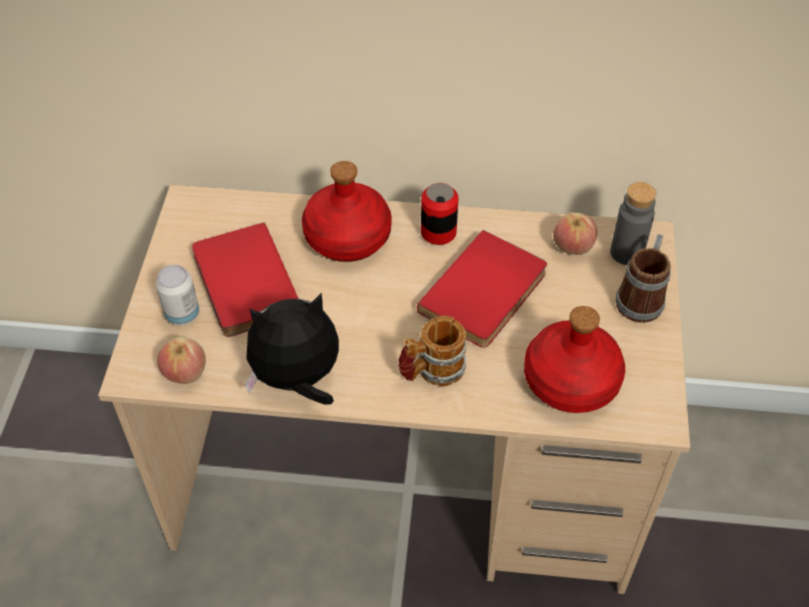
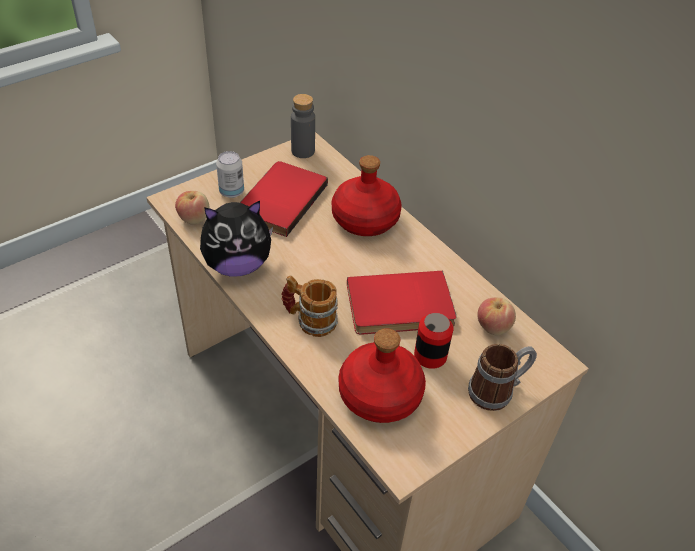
camera: 45 degrees right, 5 degrees down
plush toy [245,293,339,405] -> plush toy turned 135 degrees clockwise [200,201,273,277]
can [421,183,458,245] -> can moved to [414,313,454,369]
grey bottle [610,182,656,265] -> grey bottle moved to [291,94,315,158]

